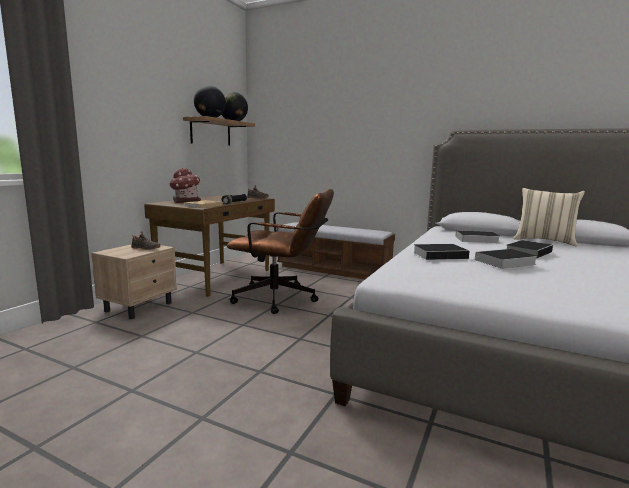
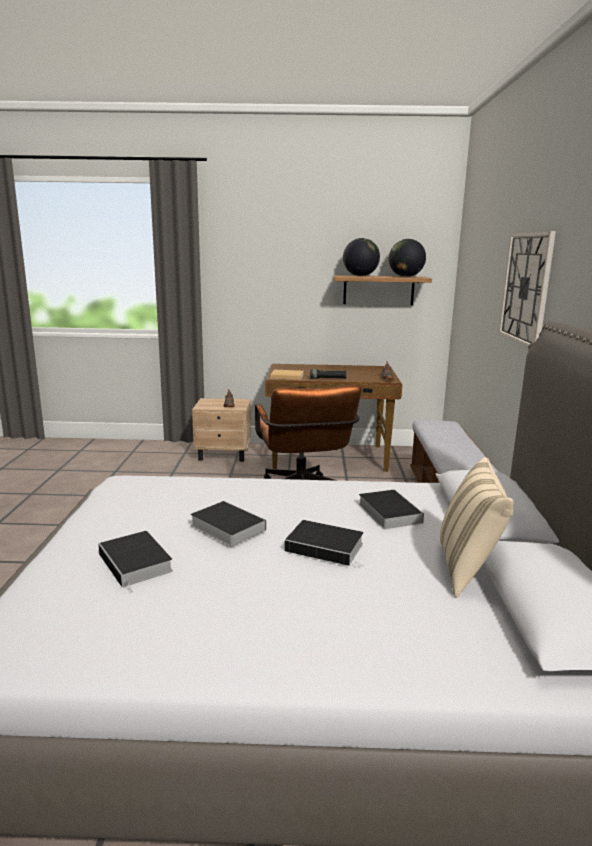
camera: 65 degrees right, 5 degrees up
toy house [169,168,201,203] -> none
book [413,244,470,260] -> book moved to [98,531,173,593]
none -> wall clock [499,231,556,347]

